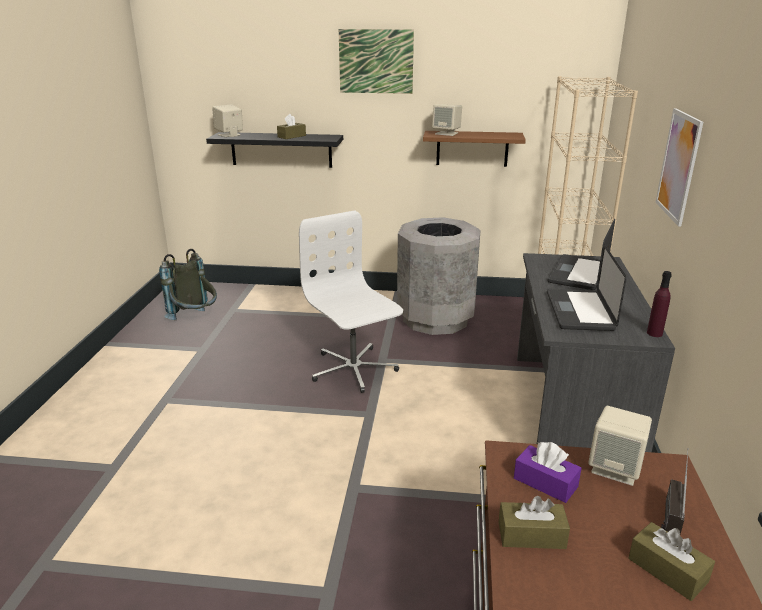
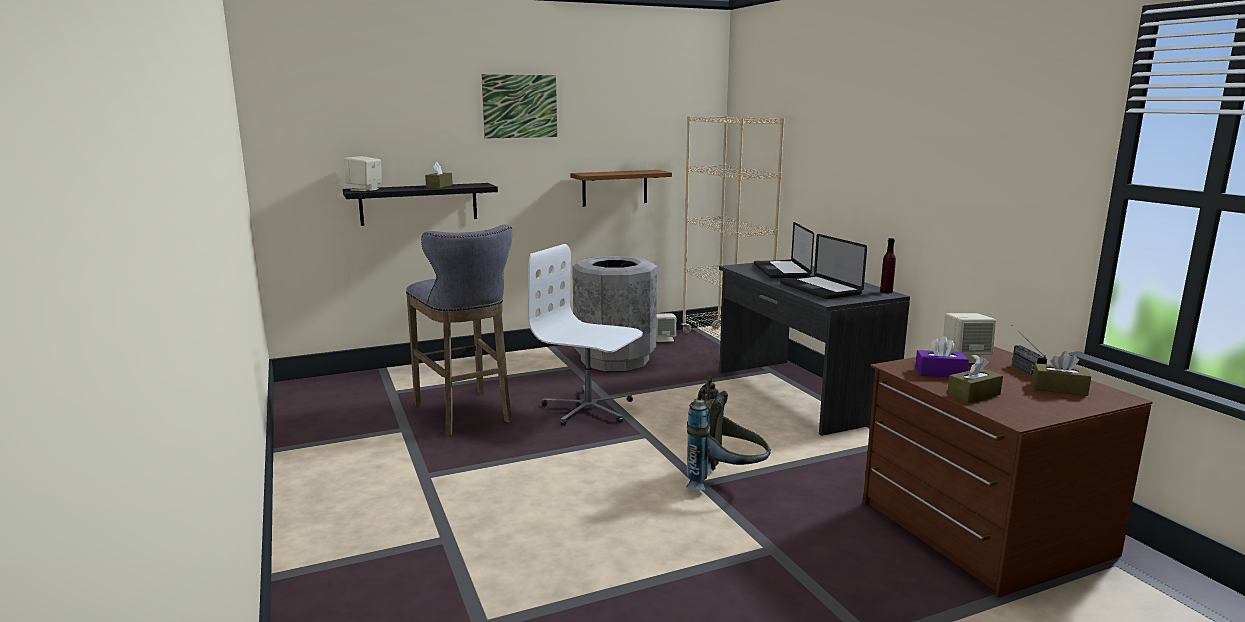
camera: 30 degrees left, 10 degrees down
grey backpack [159,249,217,320] -> grey backpack moved to [686,376,771,490]
beige speaker [432,104,462,136] -> beige speaker moved to [656,313,676,342]
picture [655,108,703,226] -> none
none -> grey stool [406,224,512,436]

